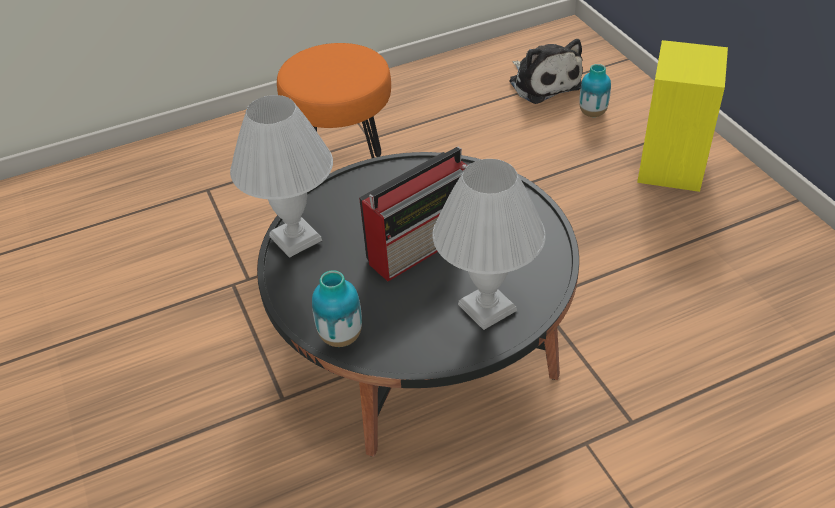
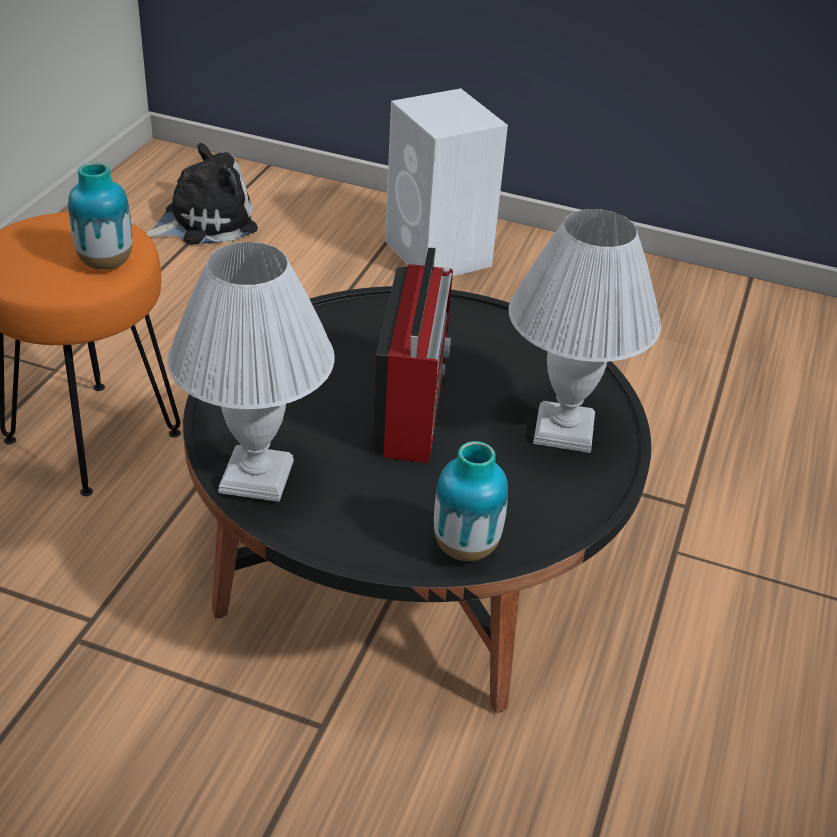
camera: 50 degrees left, 5 degrees down
plush toy [509,39,583,104] -> plush toy turned 45 degrees counterclockwise [145,143,258,245]
vase [579,64,611,117] -> vase moved to [68,162,132,270]
yellow speaker [637,40,728,192] -> white speaker [385,88,508,276]

